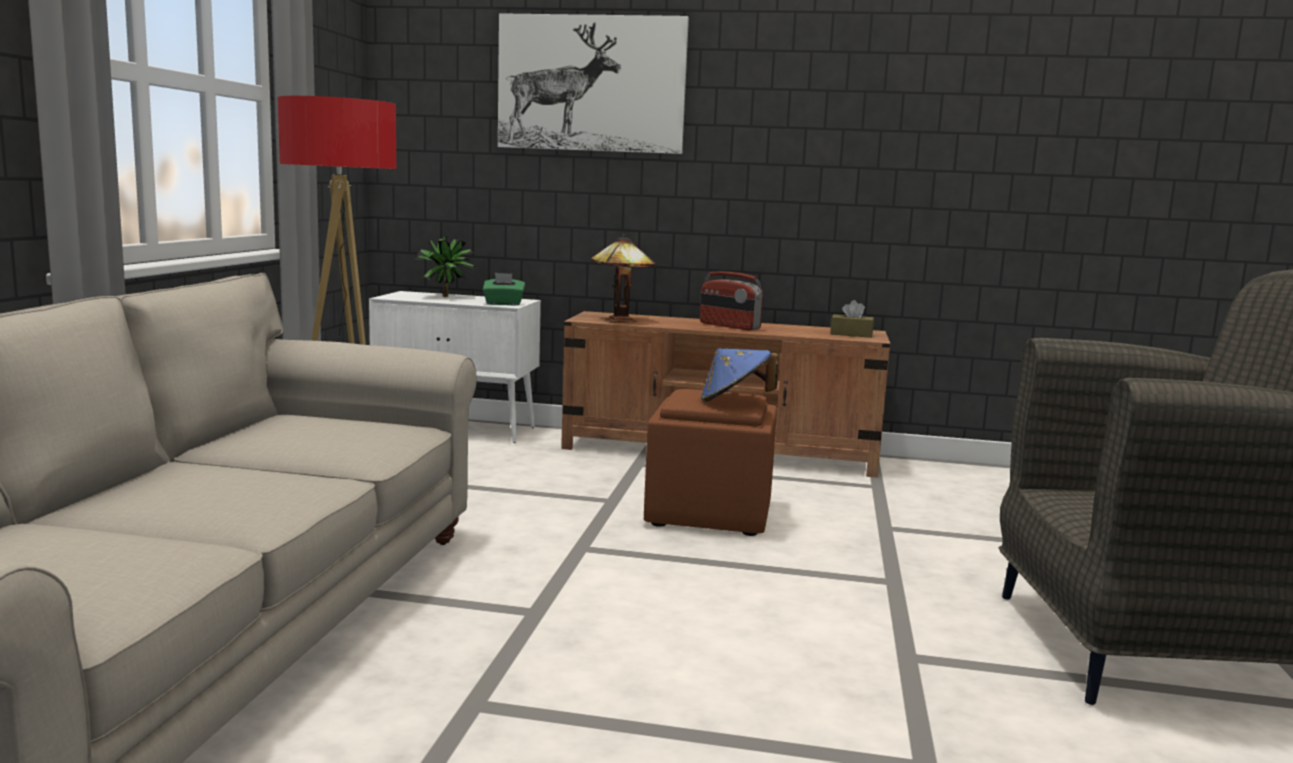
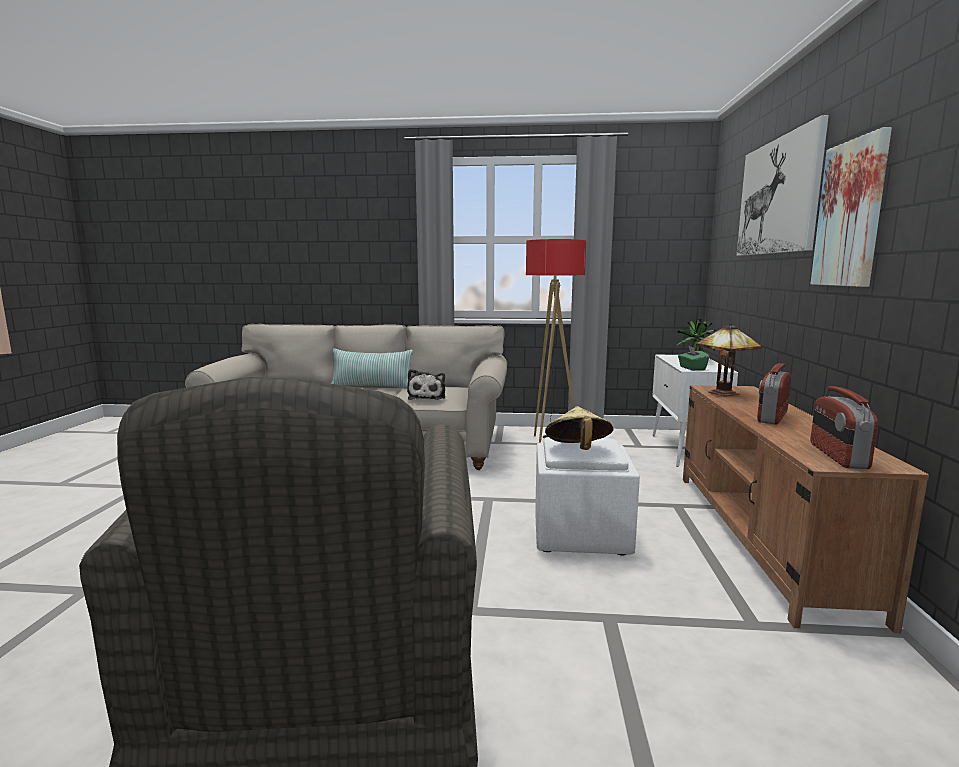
camera: 85 degrees right, 0 degrees up
brown ottoman [644,389,777,536] -> white ottoman [535,437,640,556]
blue hat [701,348,778,402] -> beige hat [545,406,613,450]
brown tissue box [830,300,874,338] -> radio [810,386,878,469]
none -> pillow [331,349,413,388]
none -> plush toy [407,369,445,400]
none -> picture [811,127,892,287]

